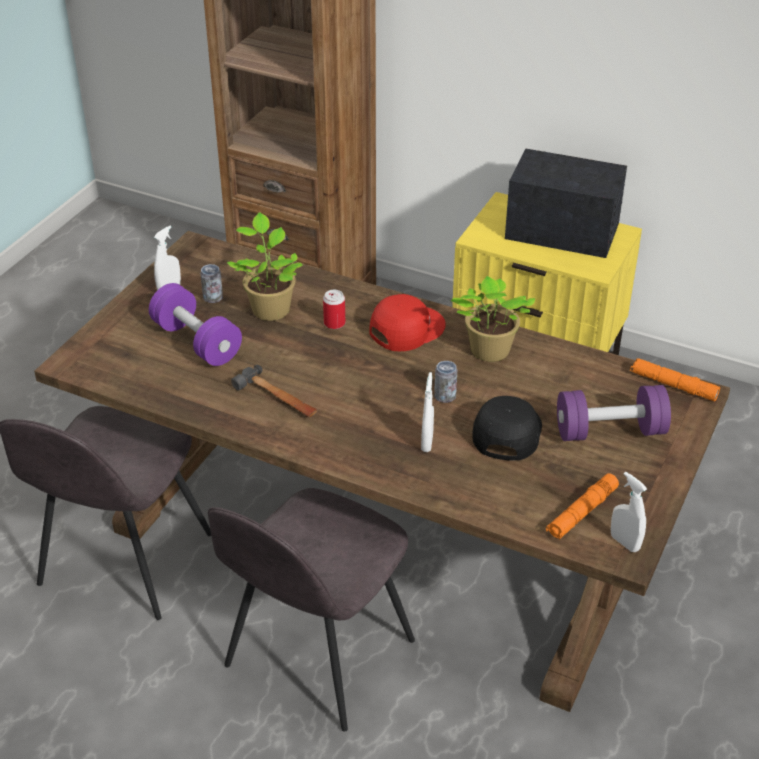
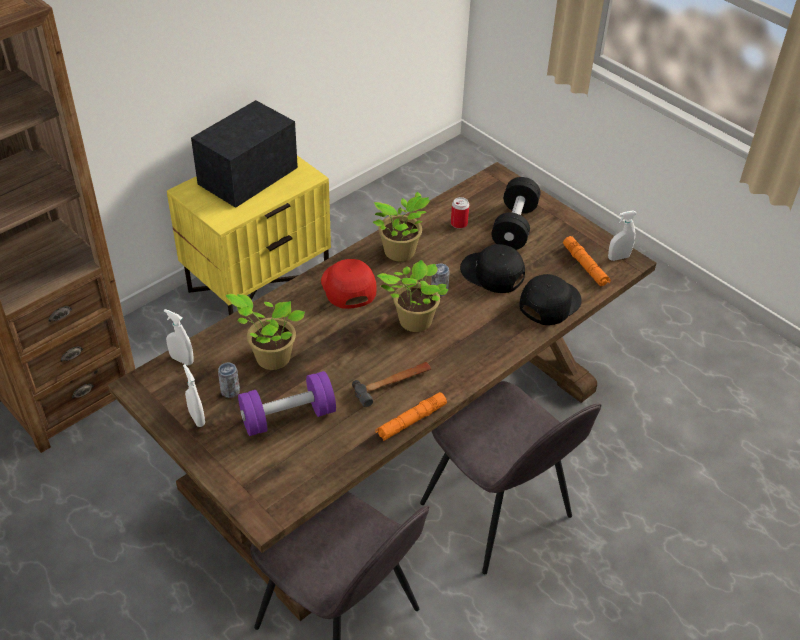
camera: 70 degrees left, 5 degrees up
can [323,290,345,329] -> can moved to [451,197,469,229]
white spray bottle [421,372,434,452] -> white spray bottle moved to [164,309,194,365]
purple dumbbell [557,385,671,441] -> black dumbbell [491,177,541,250]
orange flashlight [630,358,720,401] -> orange flashlight moved to [375,392,447,441]
none -> potted plant [377,260,449,332]
none -> black cap [519,274,582,325]

